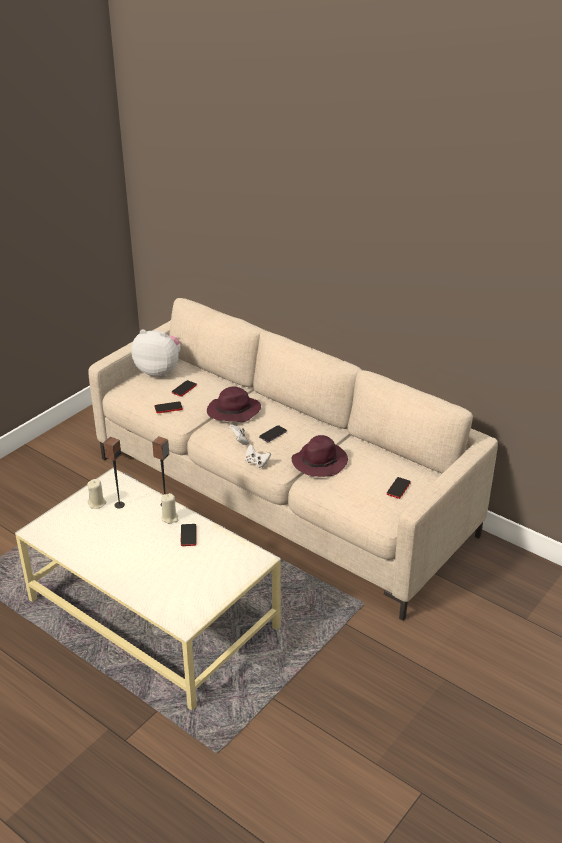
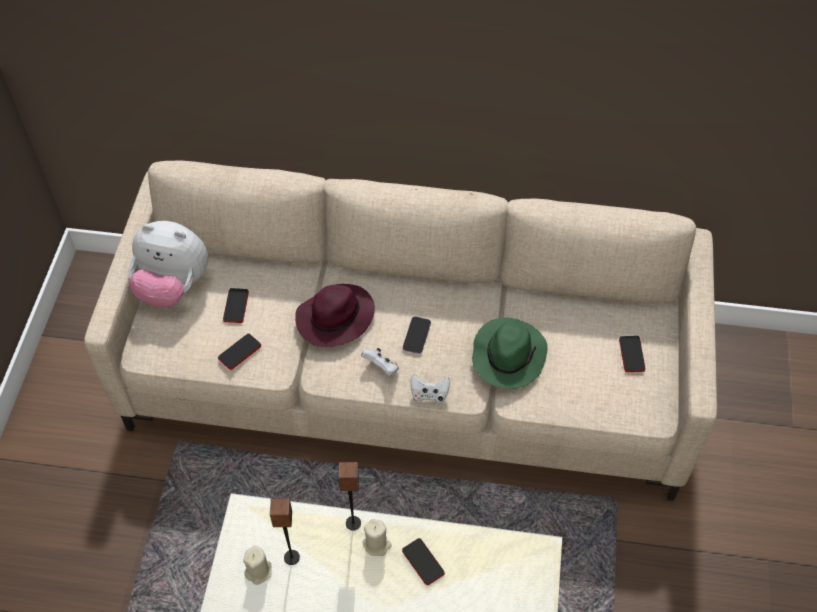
camera: 30 degrees left, 20 degrees up
plush toy [131,329,180,378] -> plush toy turned 150 degrees counterclockwise [128,221,208,307]
purple hat [292,435,348,477] -> green hat [472,317,548,389]

